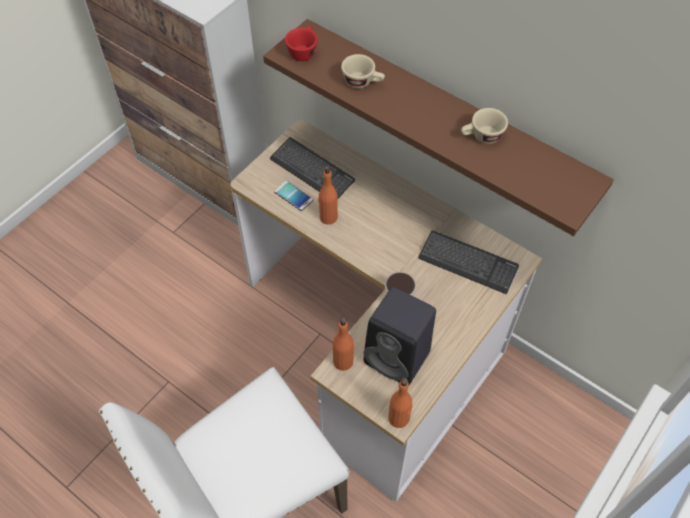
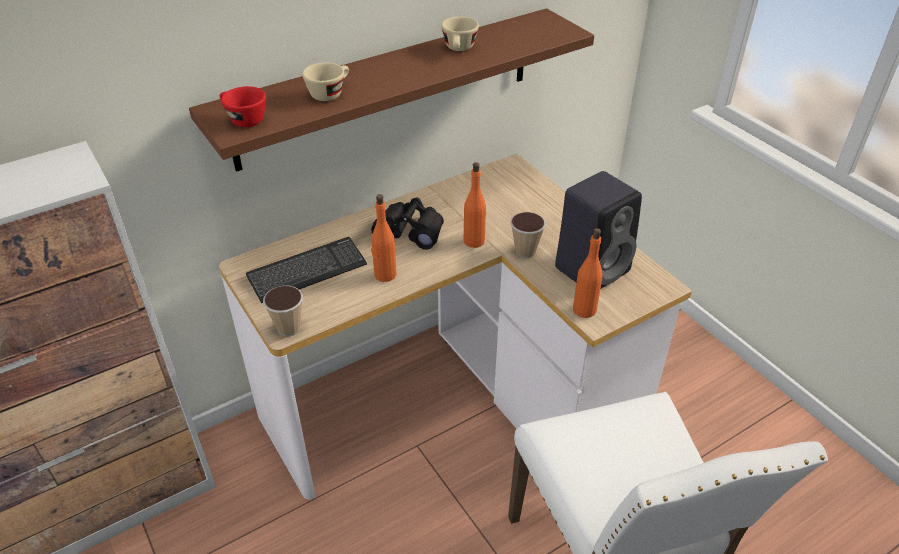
camera: 70 degrees left, 15 degrees down
phone [274,180,313,211] -> none
orange bottle [388,378,413,428] -> orange bottle moved to [464,162,486,248]
keyboard [418,230,519,294] -> none
none -> cup [263,286,303,337]
none -> black binoculars [371,198,444,250]

